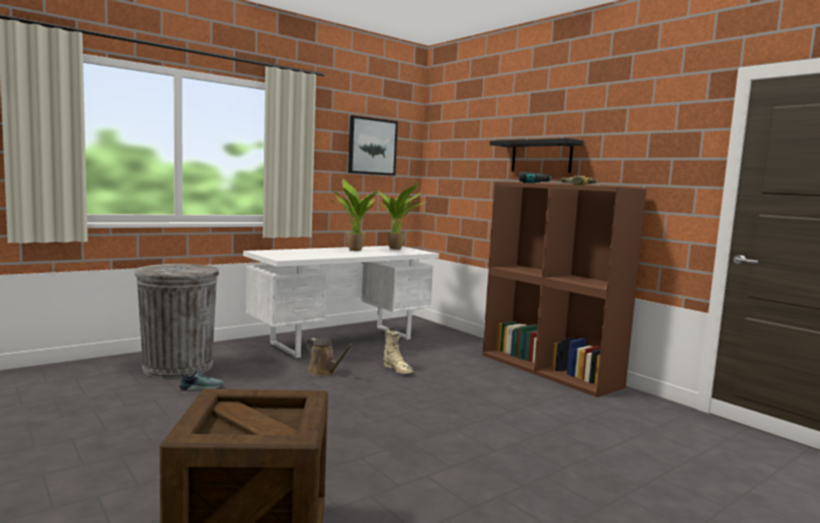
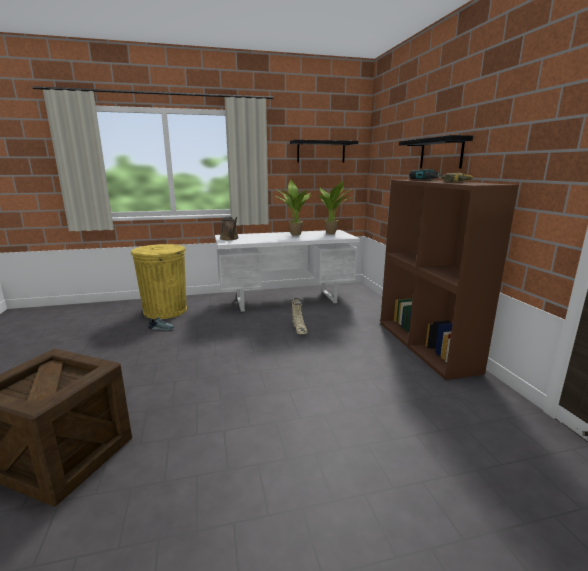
camera: 25 degrees right, 10 degrees up
grey trash can [135,264,219,378] -> yellow trash can [131,244,187,319]
brown watering can [306,338,354,376] -> brown watering can moved to [220,216,239,240]
picture [348,115,398,176] -> black shelf [290,140,358,163]

